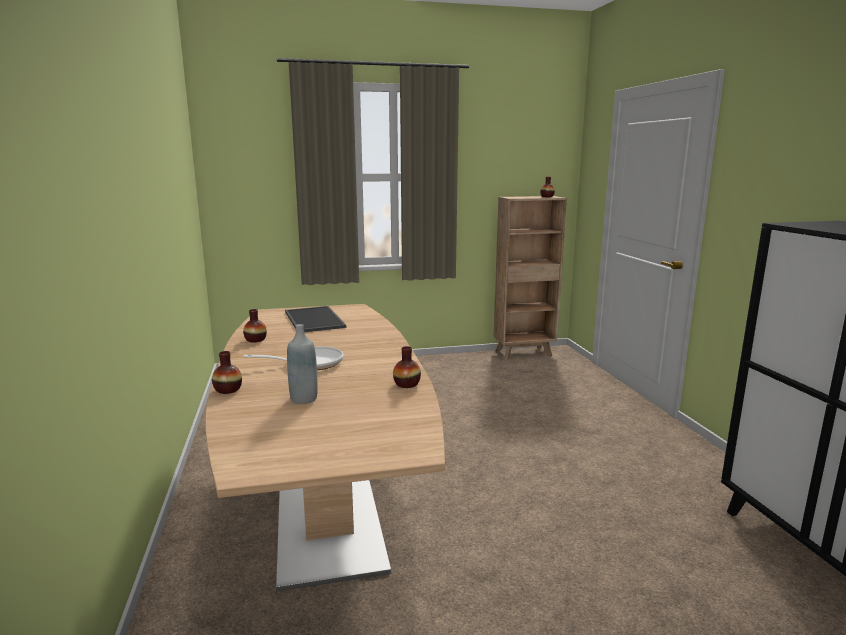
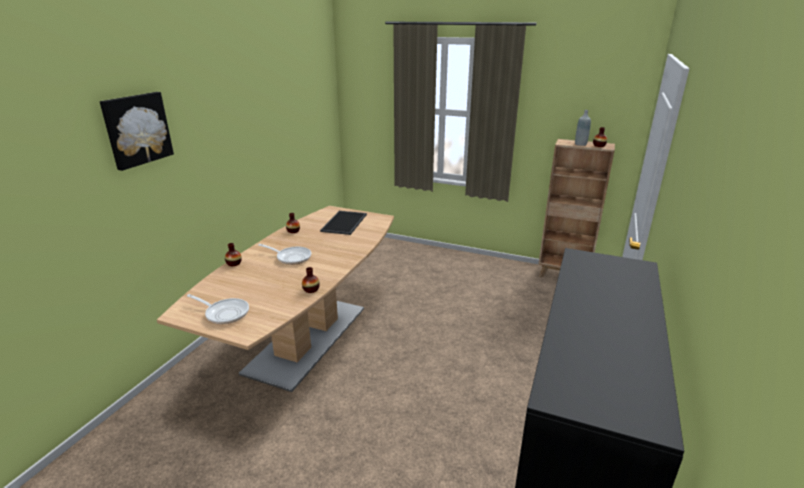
camera: 35 degrees right, 10 degrees up
grey bottle [287,324,318,404] -> grey bottle moved to [575,110,591,146]
none -> picture [100,92,174,171]
none -> frying pan [187,294,249,324]

